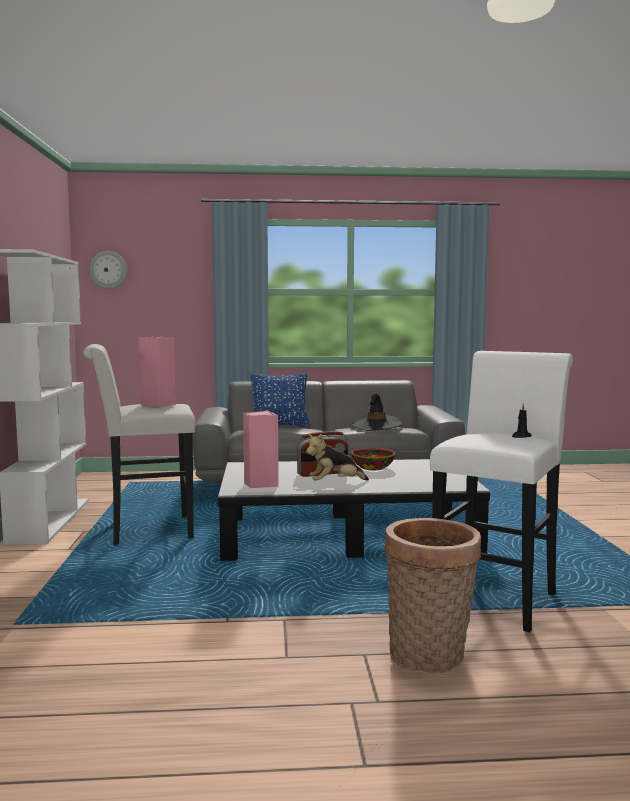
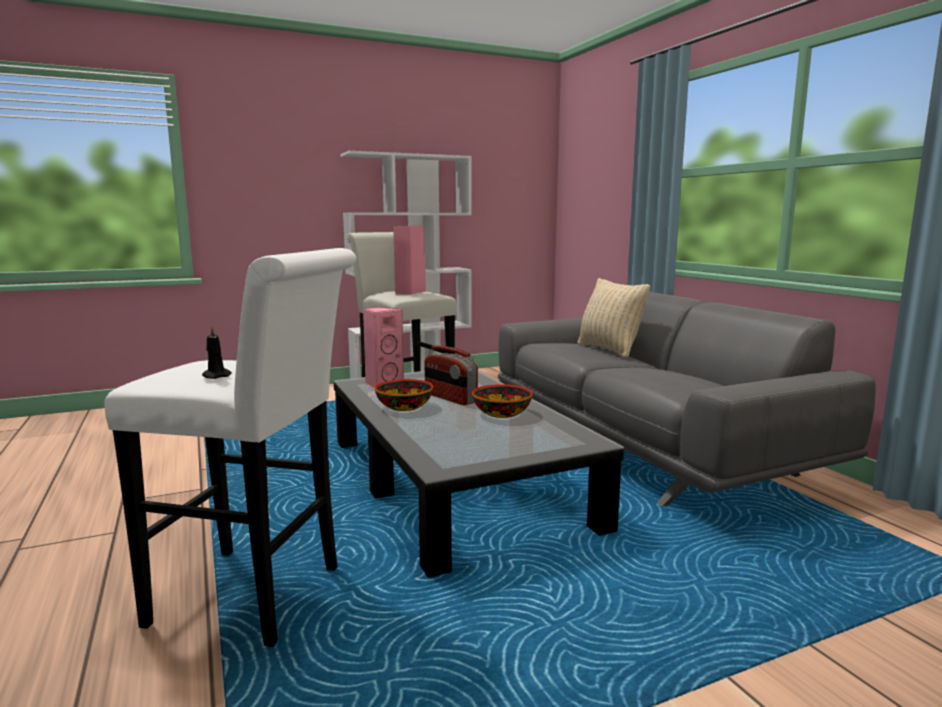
camera: 70 degrees right, 5 degrees up
wall clock [89,251,127,289] -> none
blue pillow [250,373,310,428] -> beige pillow [577,278,650,358]
plush toy [306,434,369,481] -> bowl [375,379,433,411]
black hat [350,394,403,431] -> none
basket [384,518,481,674] -> none

